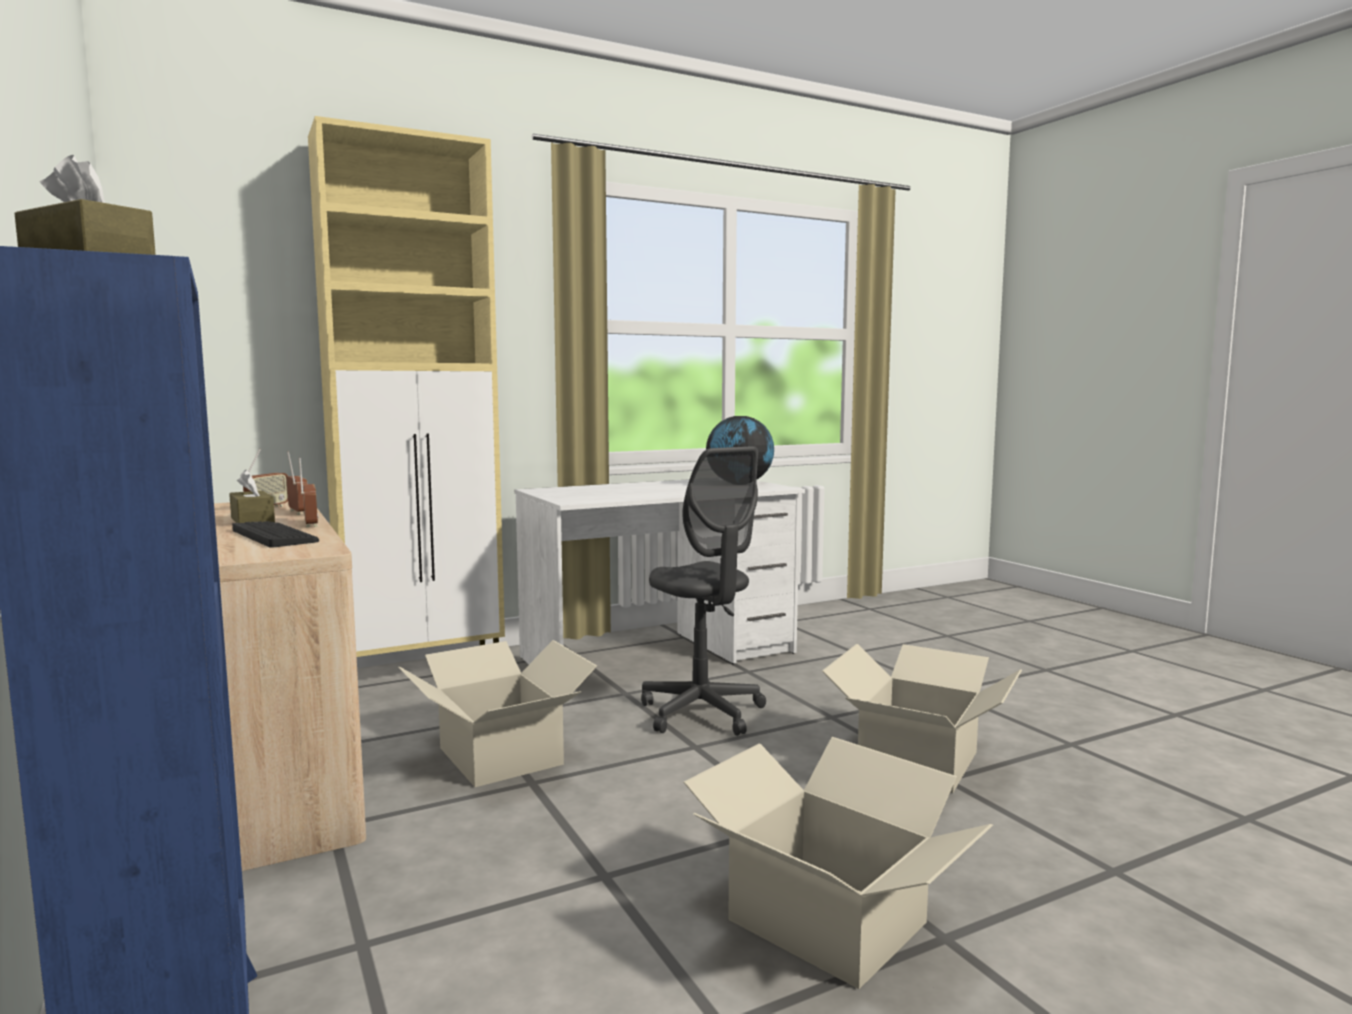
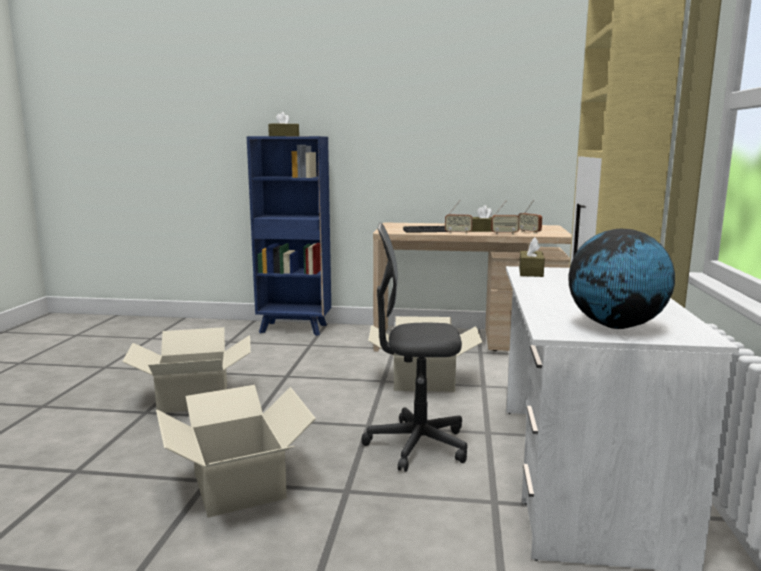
camera: 125 degrees right, 5 degrees up
none -> brown tissue box [519,237,545,277]

